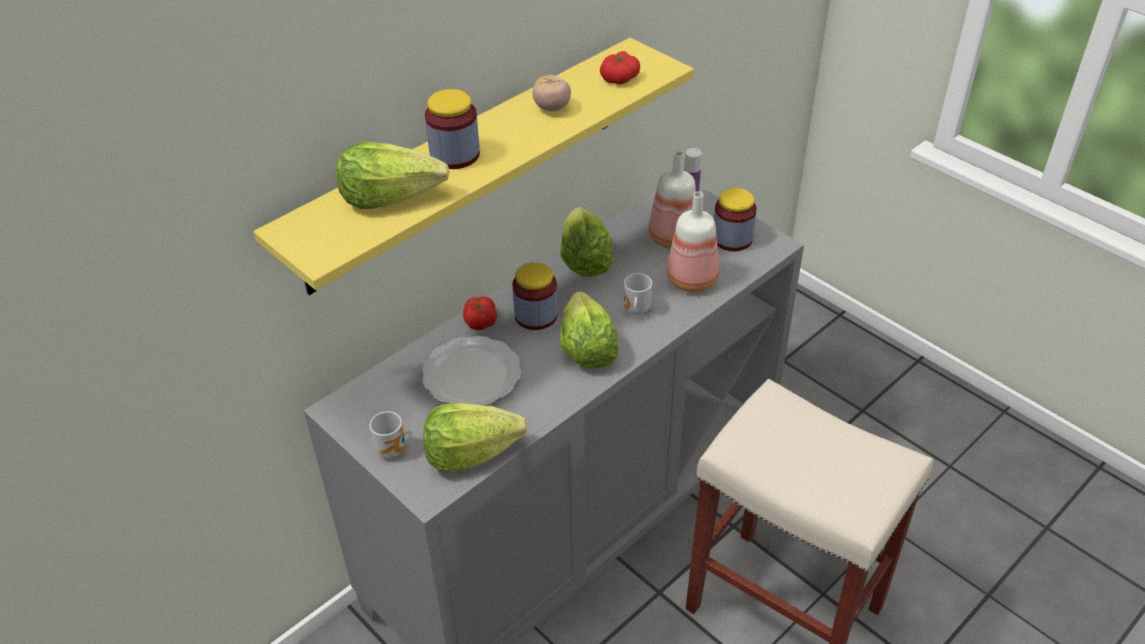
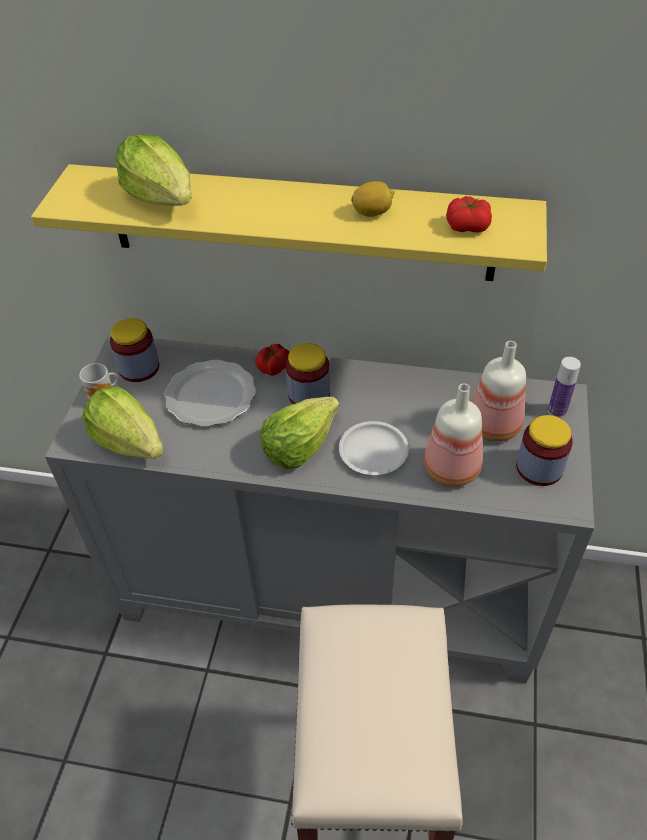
camera: 55 degrees right, 5 degrees up
jar [425,89,480,169] -> jar moved to [110,318,159,382]
tomato [532,75,571,111] -> lemon [351,181,395,217]
lettuce [560,207,613,277] -> none
mug [624,273,652,315] -> white plate [339,421,409,475]

